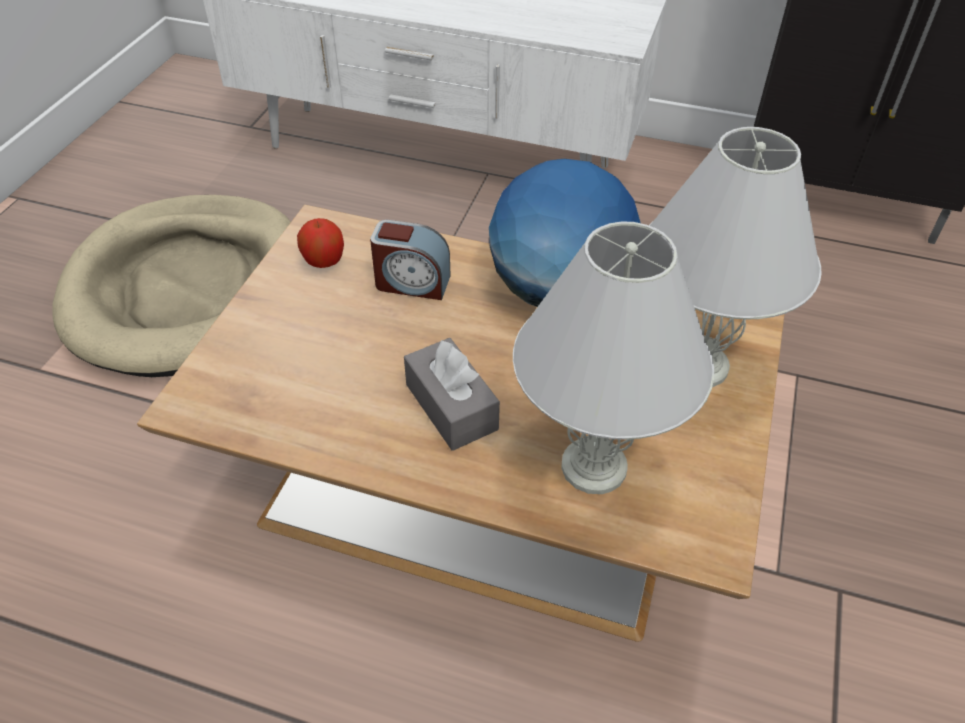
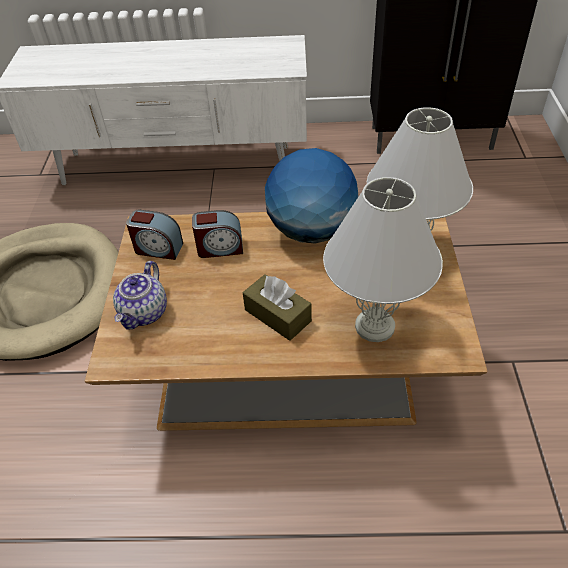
camera: 15 degrees left, 0 degrees up
apple [297,218,344,268] -> alarm clock [126,210,183,260]
grey tissue box [404,338,500,451] -> brown tissue box [243,274,312,341]
none -> teapot [113,261,167,330]

